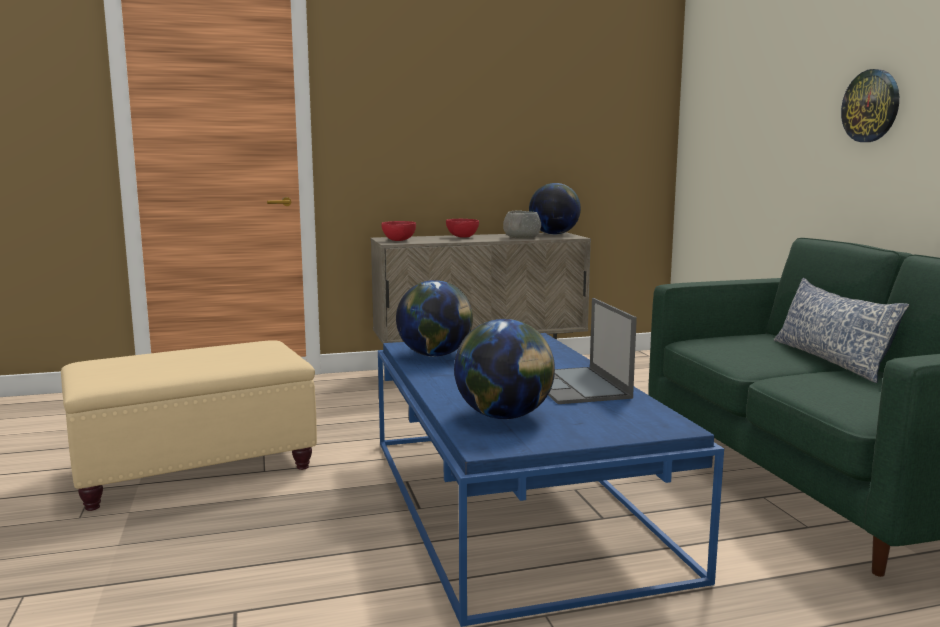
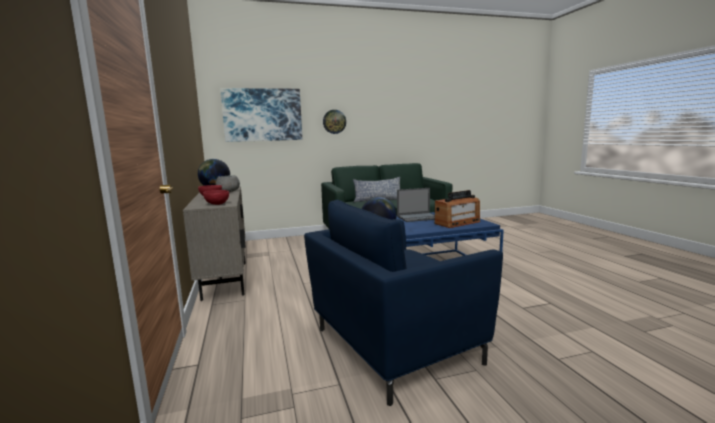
camera: 90 degrees left, 0 degrees up
beige ottoman [61,340,317,511] -> blue armchair [304,200,503,406]
globe [454,319,555,419] -> radio [435,190,480,228]
none -> picture [220,88,302,142]

